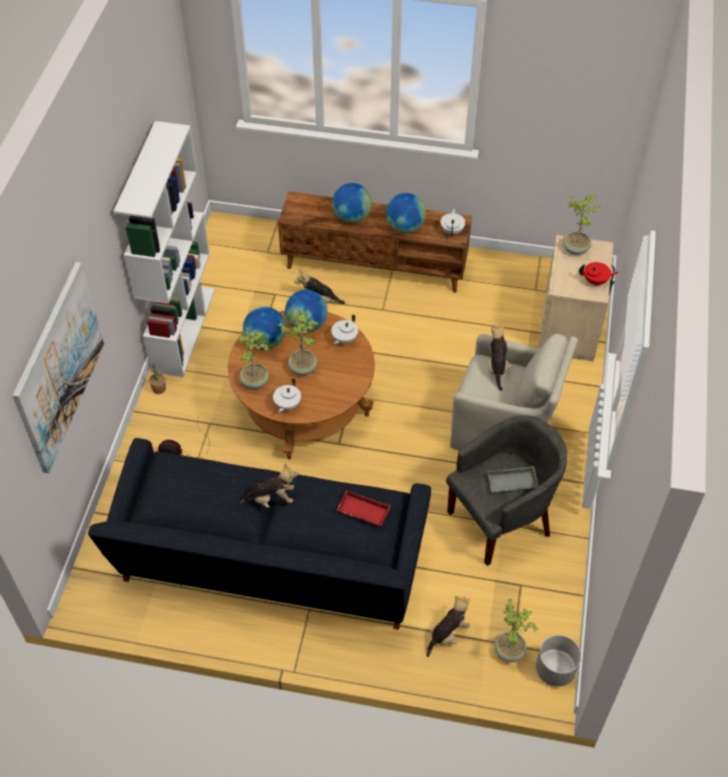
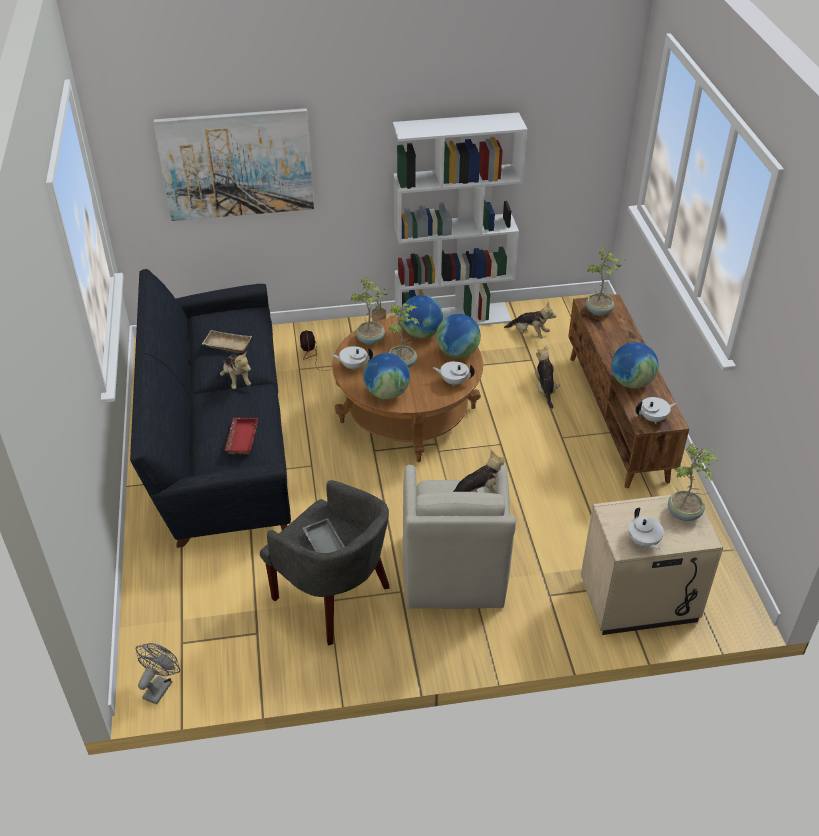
camera: 70 degrees right, 10 degrees down
globe [332,183,372,223] -> globe moved to [364,353,410,399]
plush toy [426,596,470,657] -> plush toy moved to [504,302,556,338]
potted plant [494,599,538,662] -> potted plant moved to [586,248,626,316]
grey planter [536,635,581,687] -> grey fan [136,643,180,704]
red teapot [579,262,619,286] -> white teapot [628,508,664,550]
none -> beige tray [202,330,252,353]

